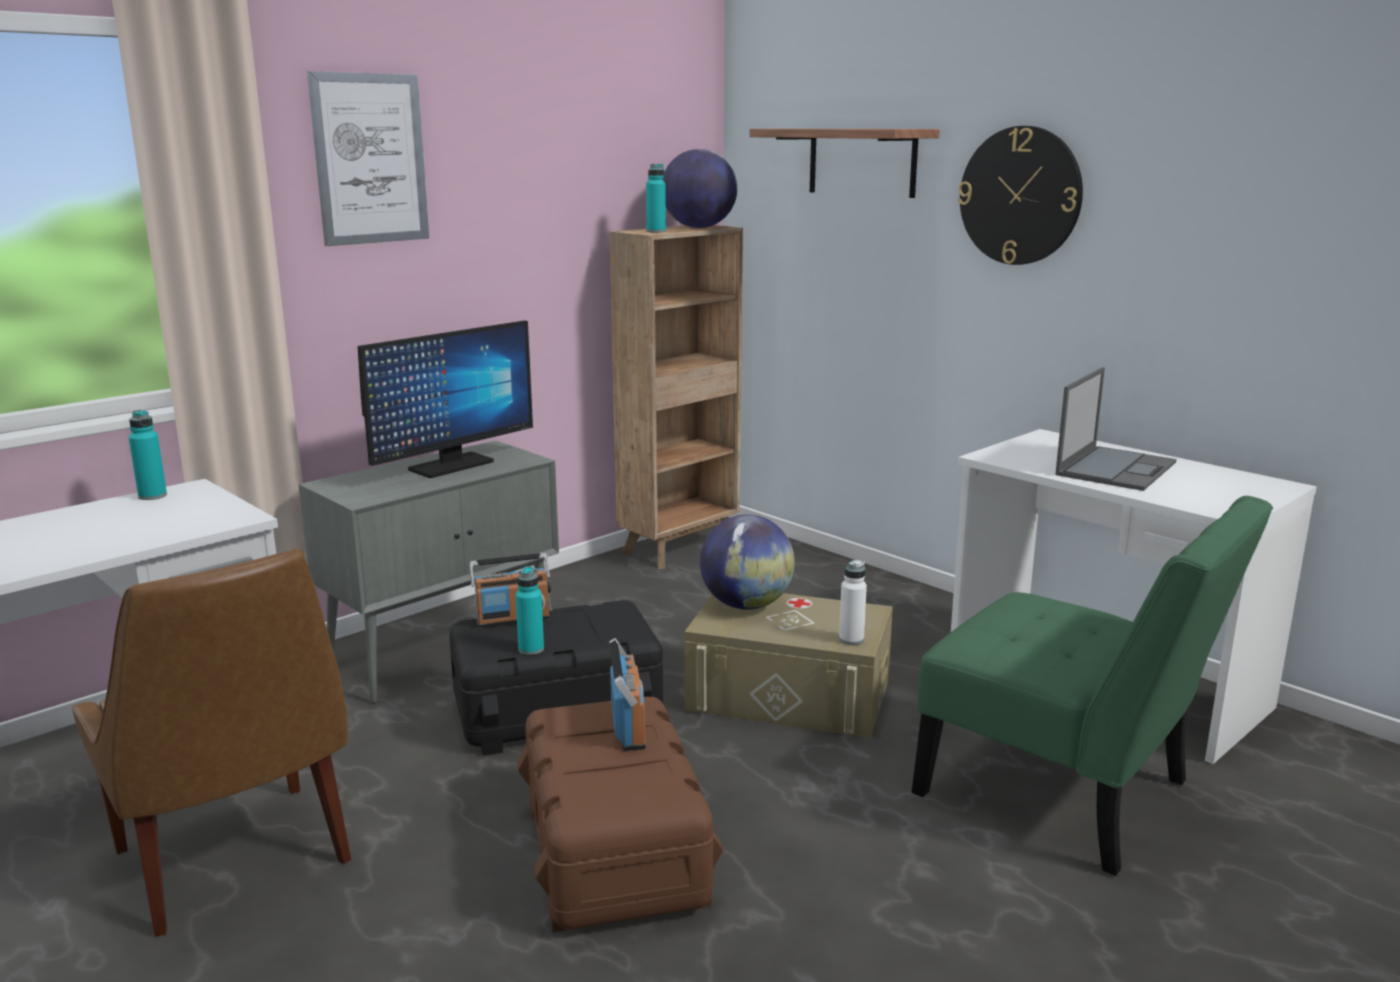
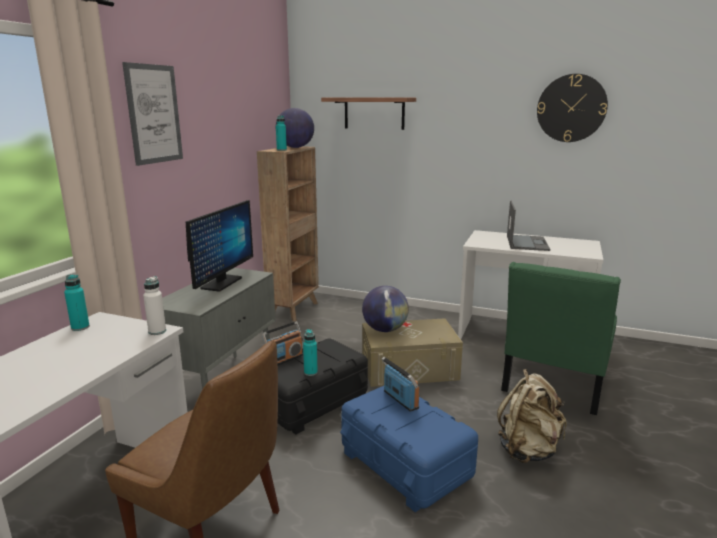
camera: 25 degrees left, 0 degrees up
brown storage box [517,697,723,932] -> blue storage box [340,386,478,512]
white bottle [839,559,867,645] -> white bottle moved to [143,276,166,335]
green chair [912,496,1273,876] -> green chair turned 105 degrees clockwise [501,262,621,415]
wall clock [958,126,1083,265] -> wall clock moved to [537,74,608,142]
none -> beige backpack [497,369,567,463]

